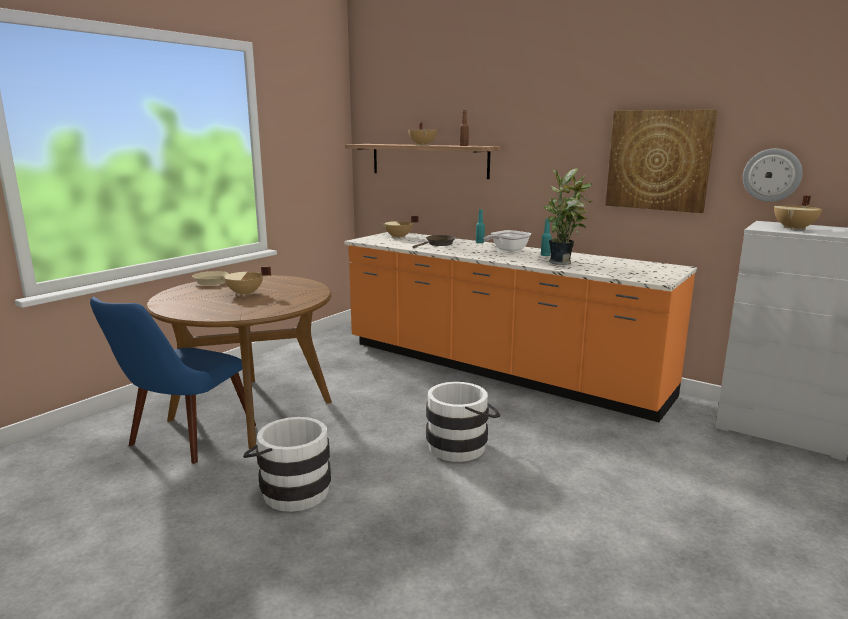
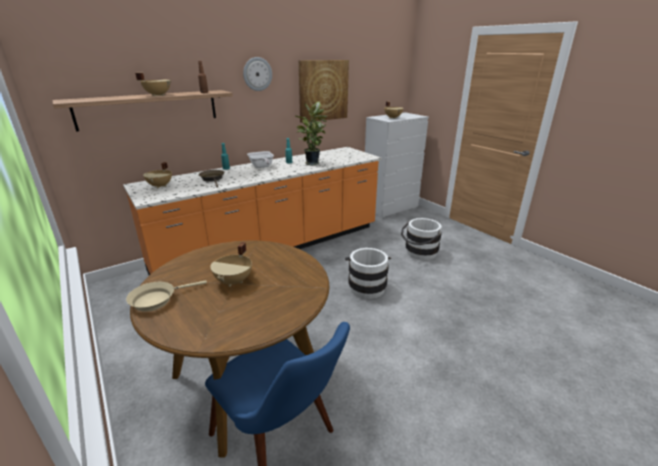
camera: 70 degrees left, 10 degrees up
white bucket [243,417,331,512] -> white bucket moved to [401,218,442,260]
wall clock [743,148,803,202] -> wall clock moved to [243,57,272,91]

